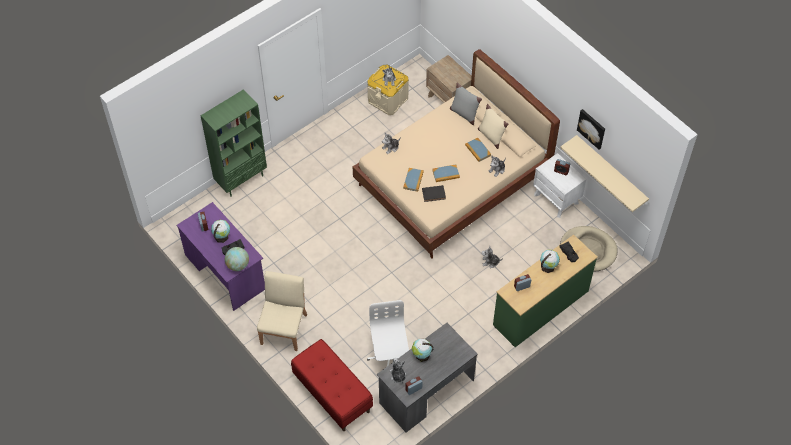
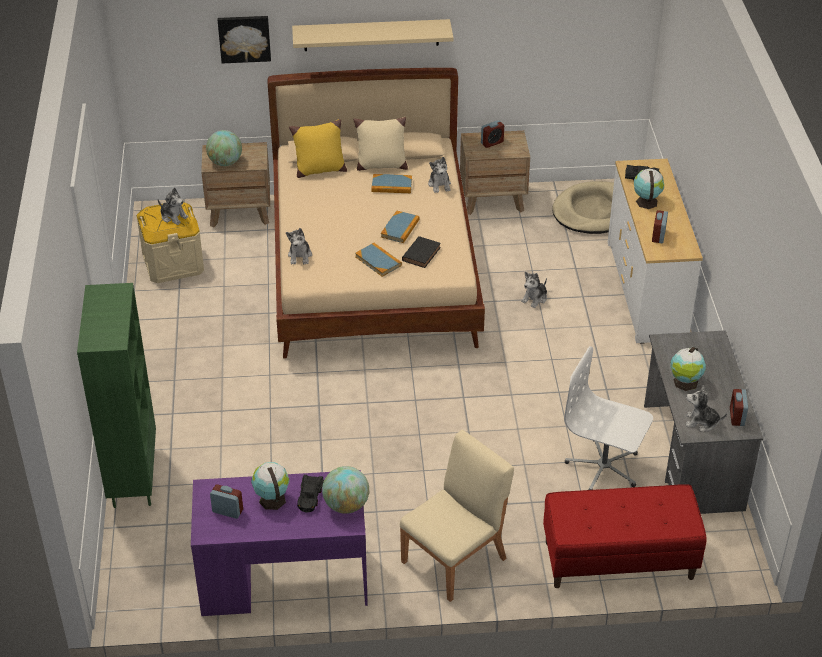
camera: 55 degrees left, 15 degrees down
beige chair [257,271,307,351] -> beige chair turned 90 degrees clockwise [400,430,514,602]
grey pillow [450,82,482,125] -> yellow pillow [289,119,347,178]
green dresser [493,235,598,347] -> white dresser [608,159,703,344]
white nightstand [533,153,586,218] -> brown nightstand [460,131,530,215]
beige shelf [560,135,649,212] -> beige shelf moved to [292,19,453,51]
picture [577,109,605,150] -> picture moved to [218,16,271,63]
none -> globe [206,130,242,166]

